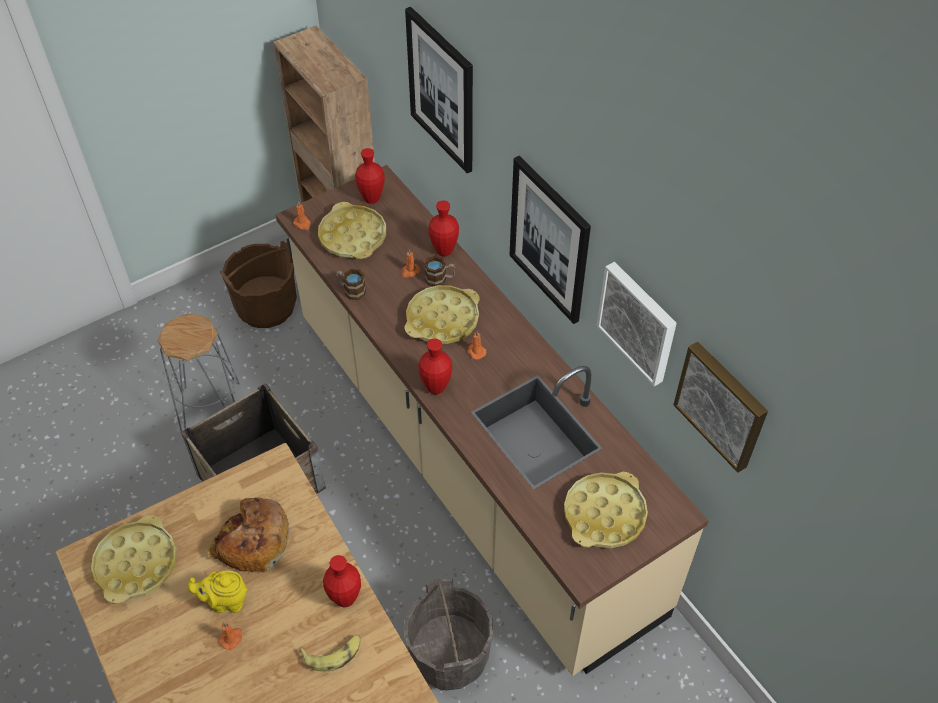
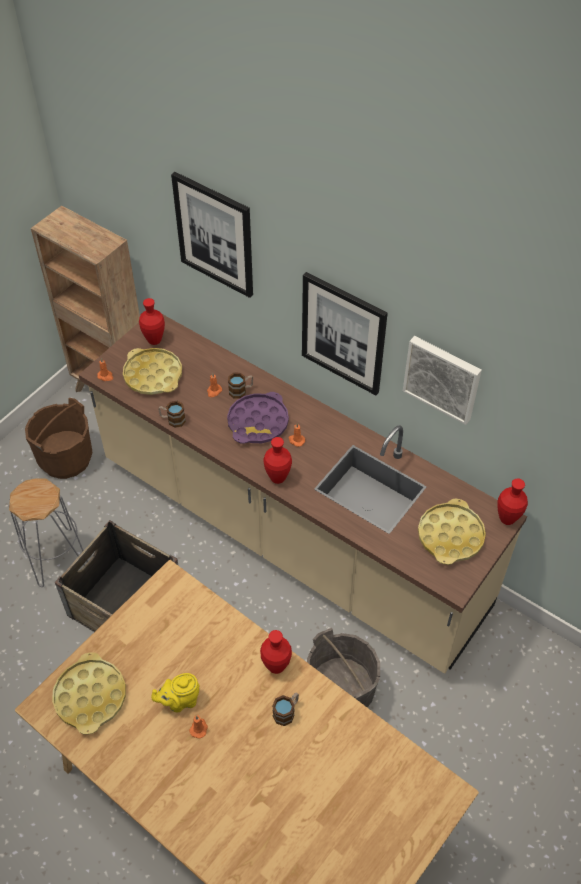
camera: 20 degrees left, 0 degrees up
bread [207,497,289,573] -> none
banana [299,635,361,671] -> mug [272,692,299,726]
yellow tray [405,285,480,344] -> purple tray [227,392,289,444]
red vase [428,201,459,256] -> red vase moved to [497,478,528,525]
picture [673,342,768,473] -> none

